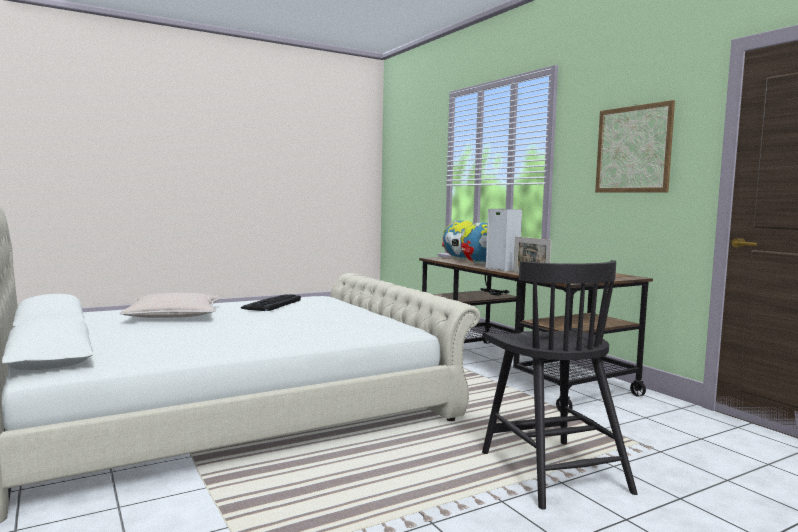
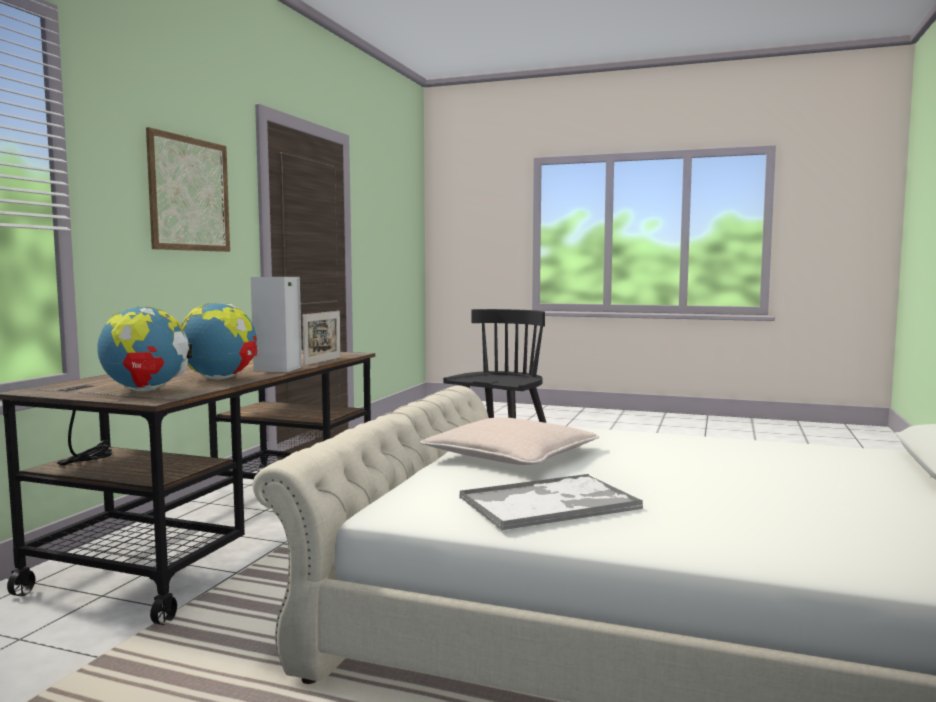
camera: 130 degrees left, 0 degrees up
beige pillow [120,293,220,318] -> beige pillow moved to [420,417,599,465]
keyboard [241,294,301,311] -> tray [459,474,643,530]

